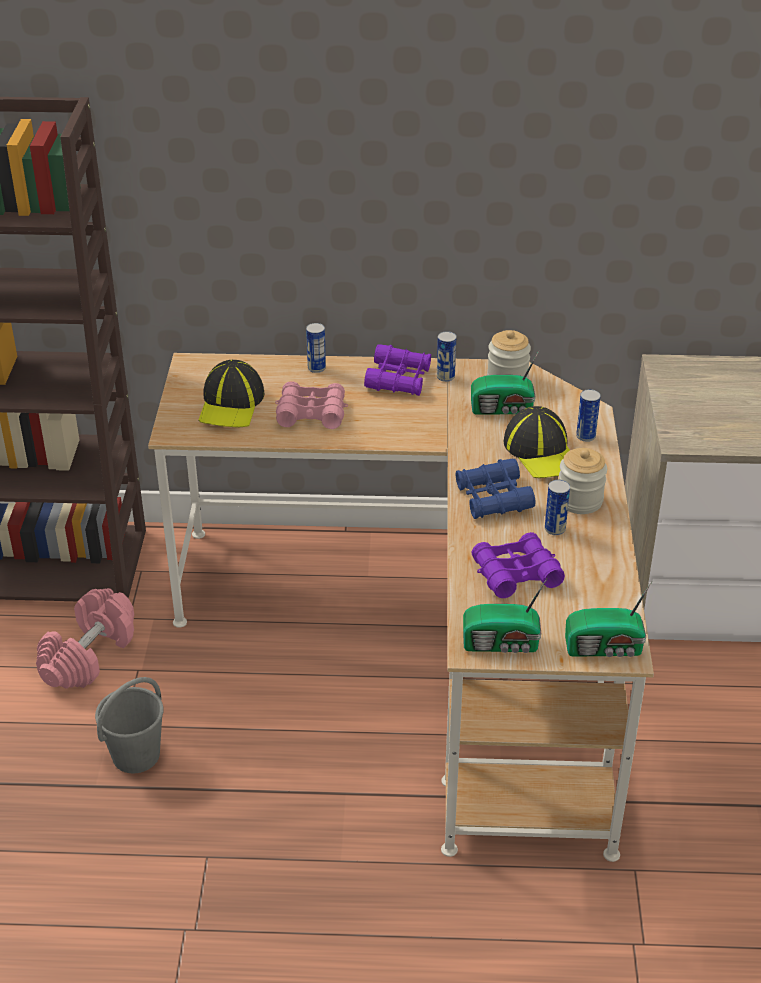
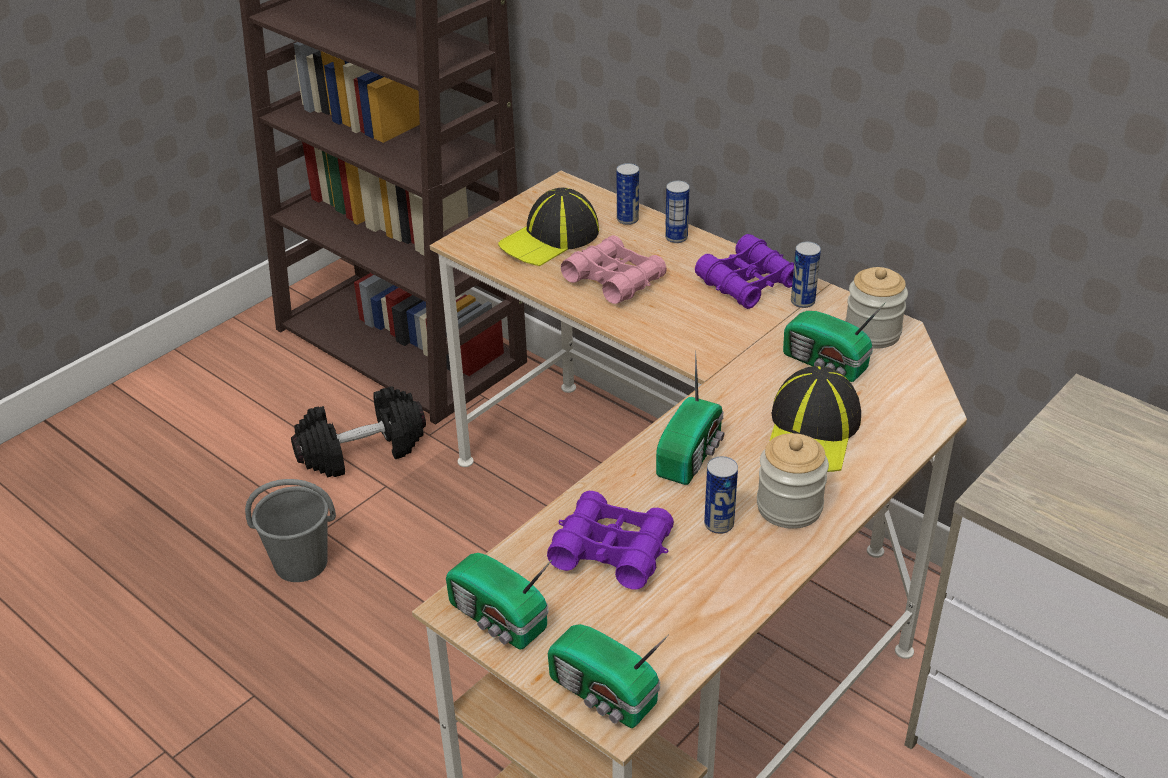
camera: 40 degrees right, 0 degrees up
pink dumbbell [36,588,134,689] -> black dumbbell [291,386,426,477]
blue binoculars [455,458,535,519] -> radio [656,351,724,485]
can [576,389,600,442] -> can moved to [617,163,639,225]

